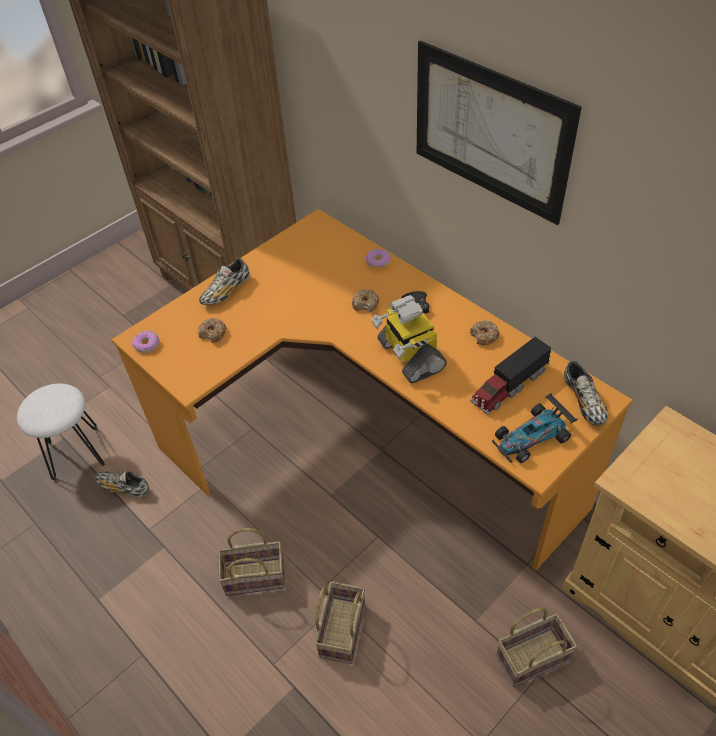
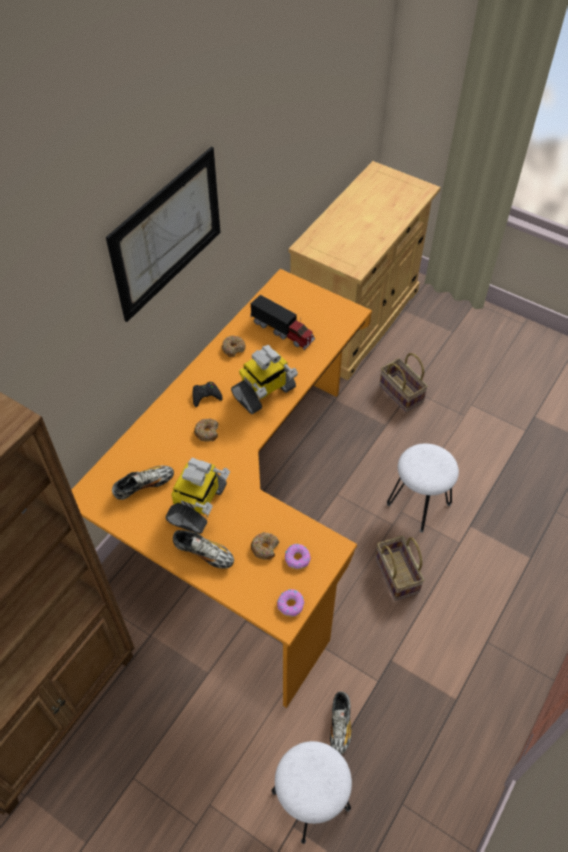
camera: 105 degrees left, 5 degrees up
basket [315,581,365,664] -> white stool [387,444,459,533]
donut [366,249,391,268] -> donut moved to [285,544,311,569]
toy car [492,393,578,463] -> none
shoe [564,361,608,426] -> shoe moved to [112,466,174,500]
none -> toy robot [165,458,230,534]

